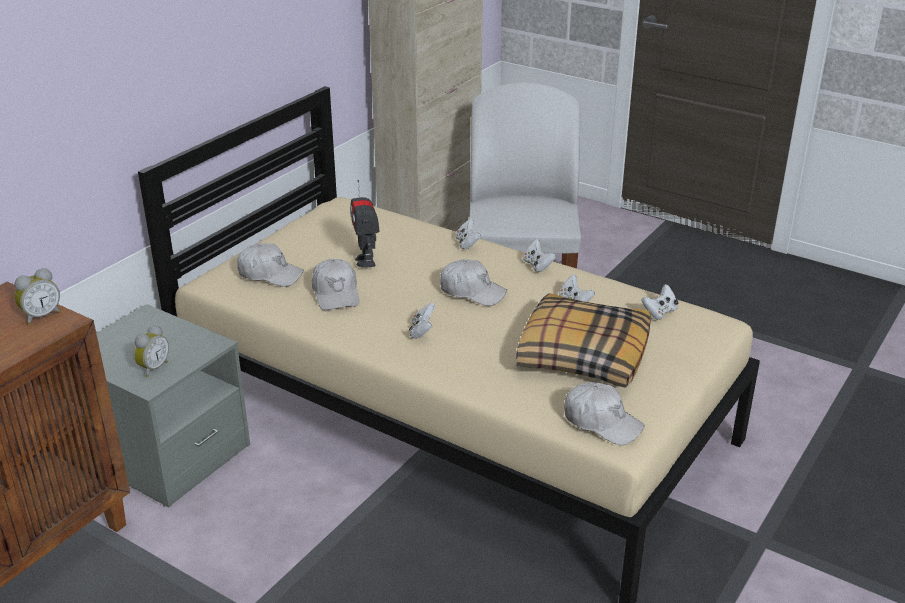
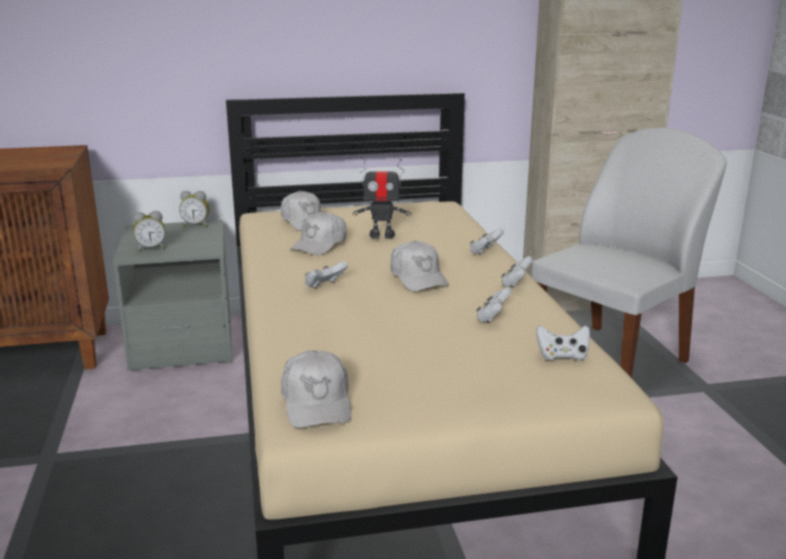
camera: 45 degrees right, 10 degrees down
alarm clock [15,268,61,325] -> alarm clock moved to [179,191,209,227]
toy robot [350,180,380,267] -> toy robot turned 120 degrees counterclockwise [353,157,411,239]
pillow [516,293,651,388] -> none

